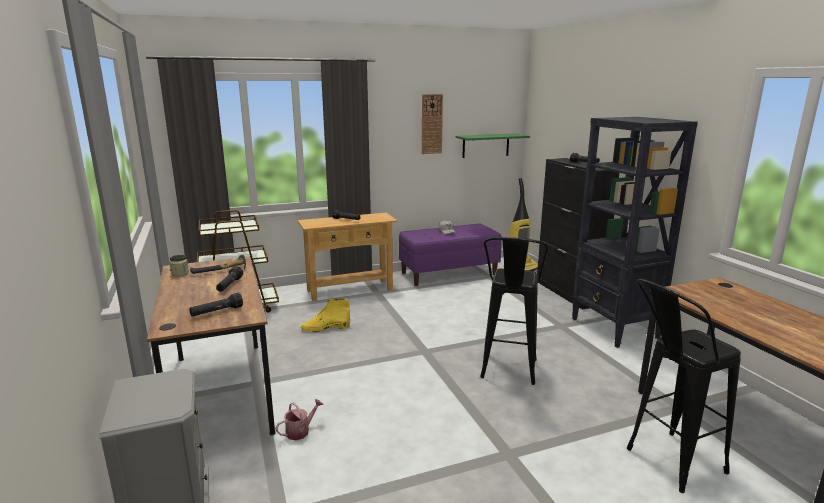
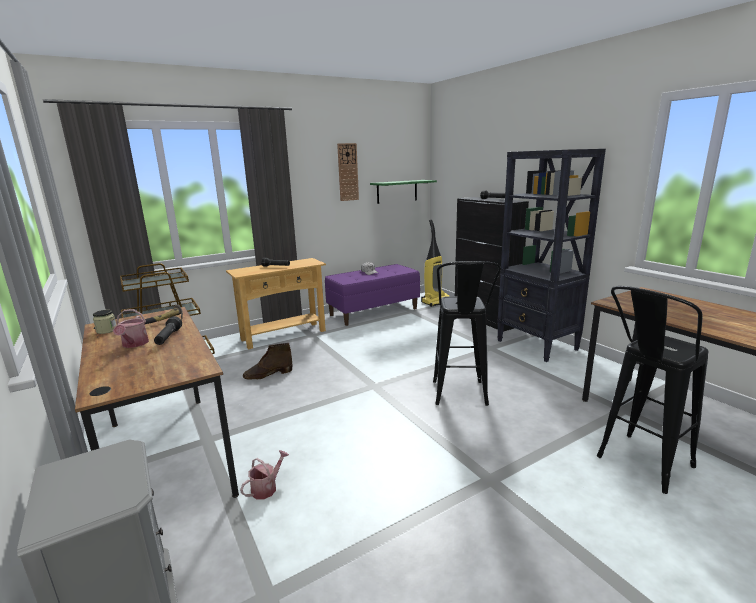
camera: 10 degrees left, 0 degrees up
black flashlight [189,293,243,317] -> none
yellow boot [301,299,350,332] -> brown boot [243,343,293,380]
none -> watering can [113,309,149,348]

